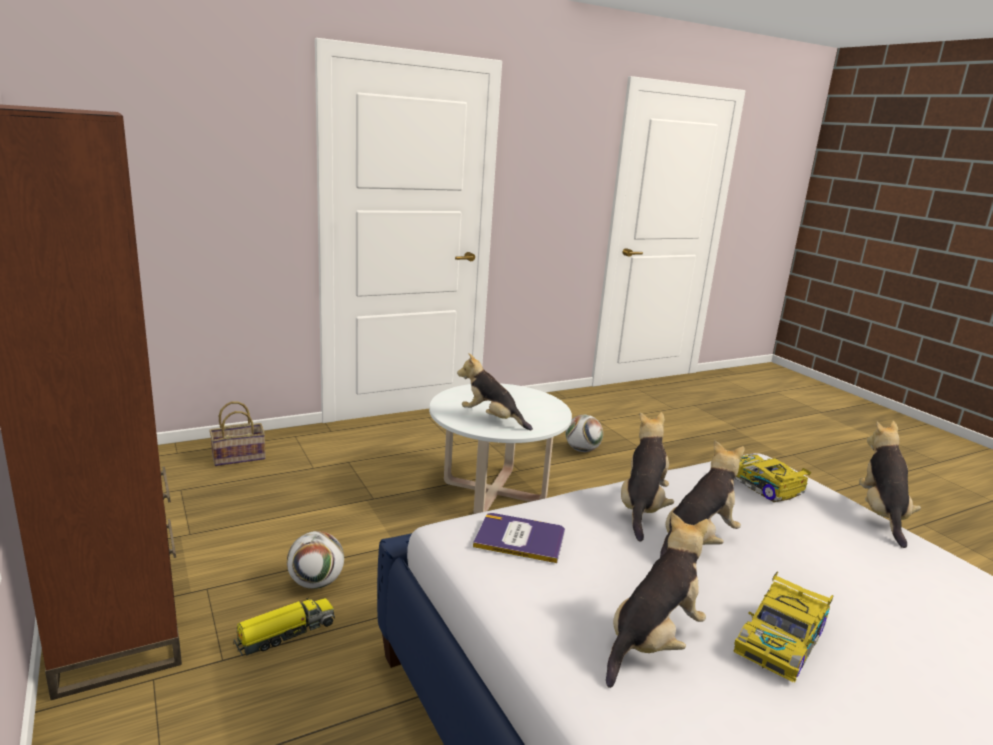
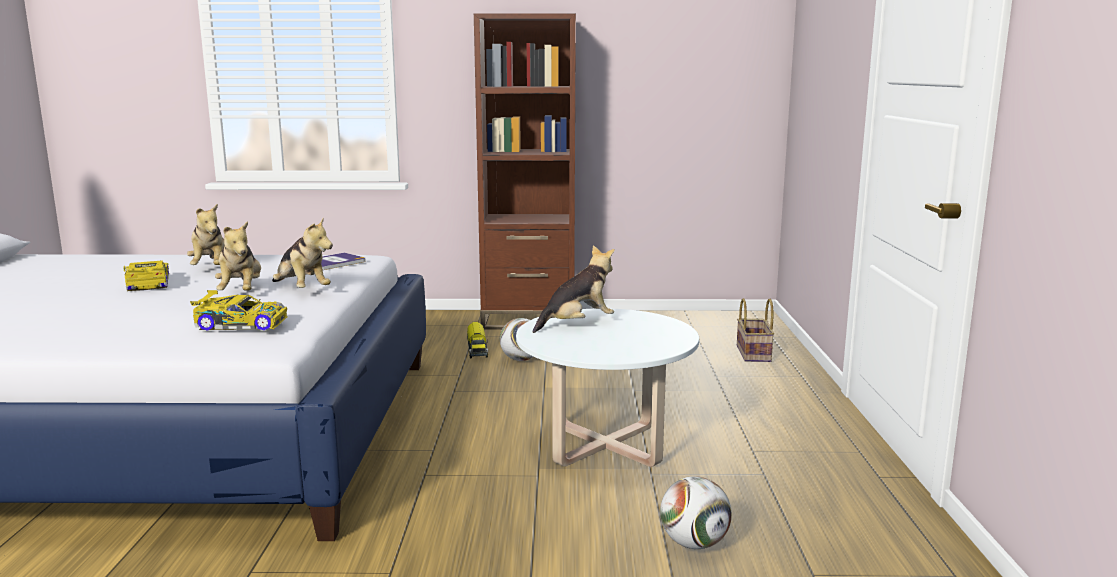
camera: 120 degrees right, 5 degrees down
plush toy [859,421,921,548] -> none

